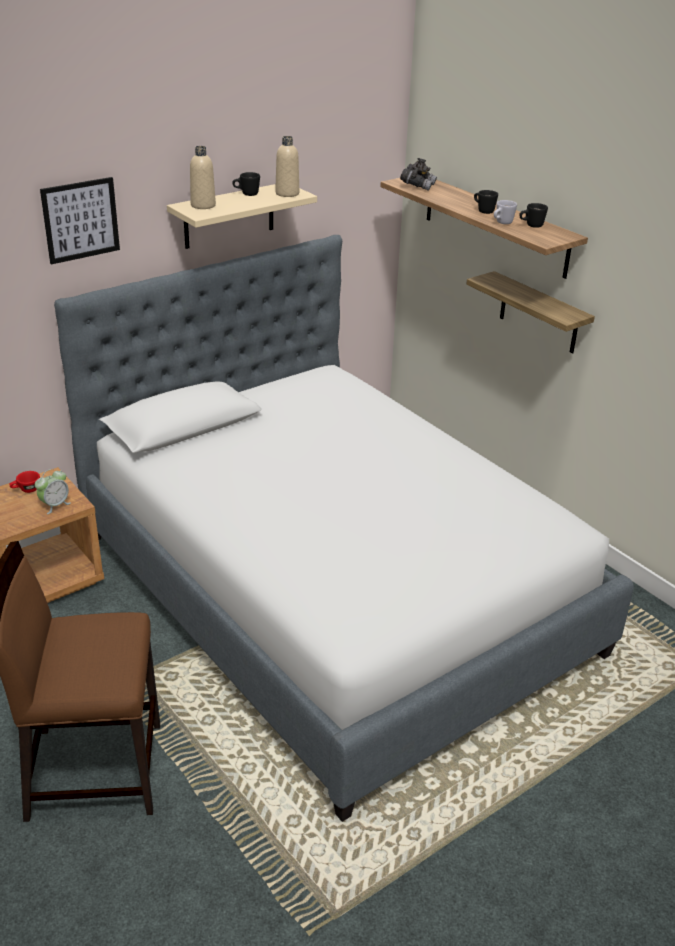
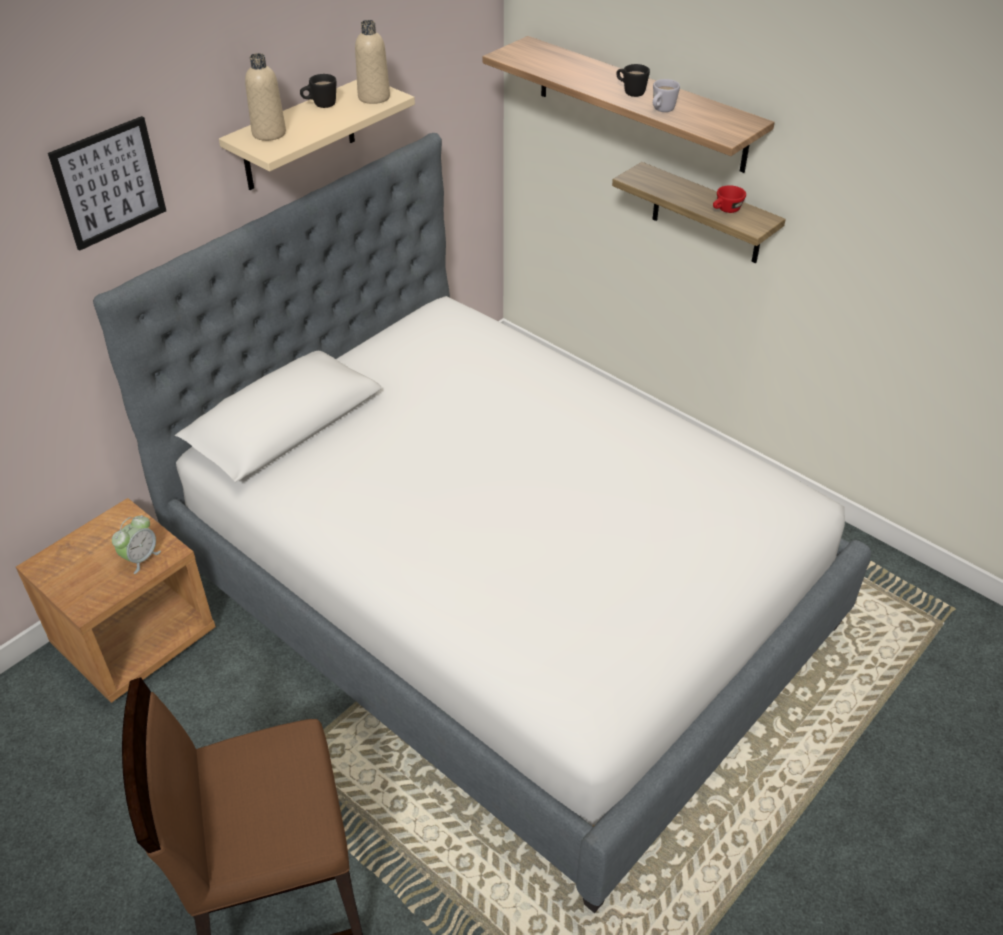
camera: 10 degrees left, 10 degrees up
red cup [9,471,40,493] -> red cup moved to [713,185,746,213]
grey binoculars [400,158,437,191] -> none
black mug [519,203,548,228] -> none

